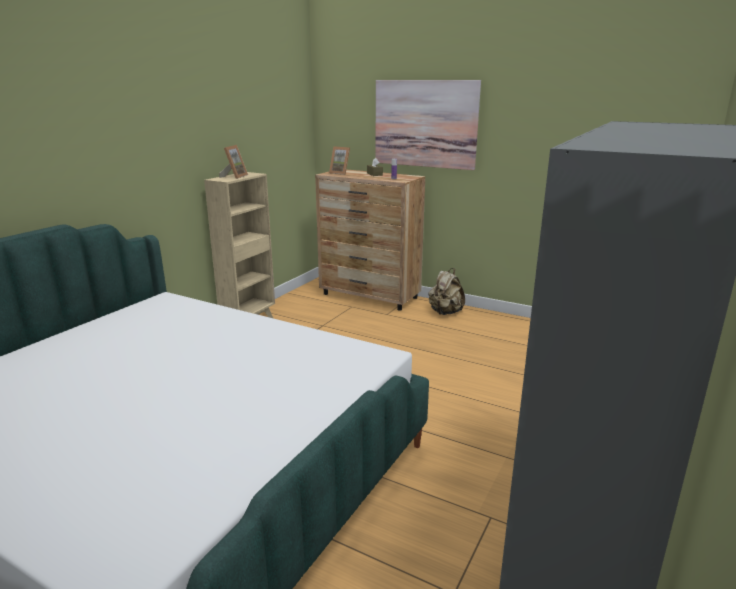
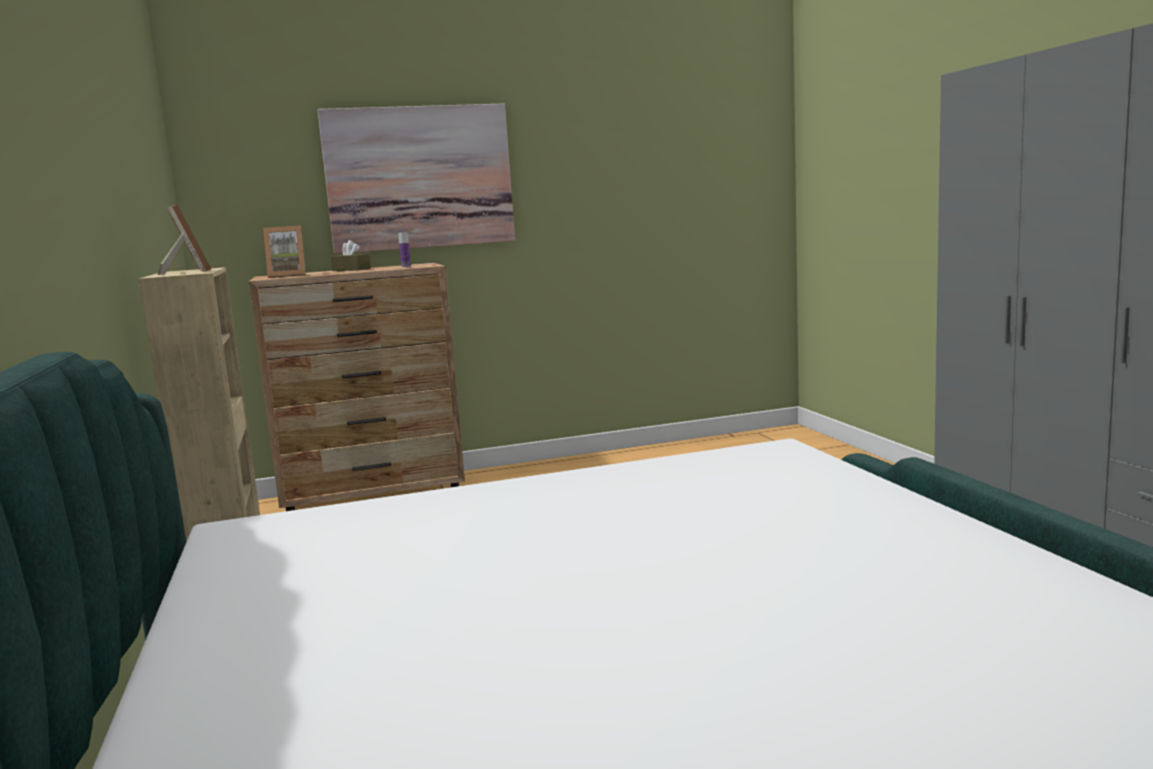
camera: 45 degrees left, 10 degrees down
beige backpack [429,268,465,315] -> none

